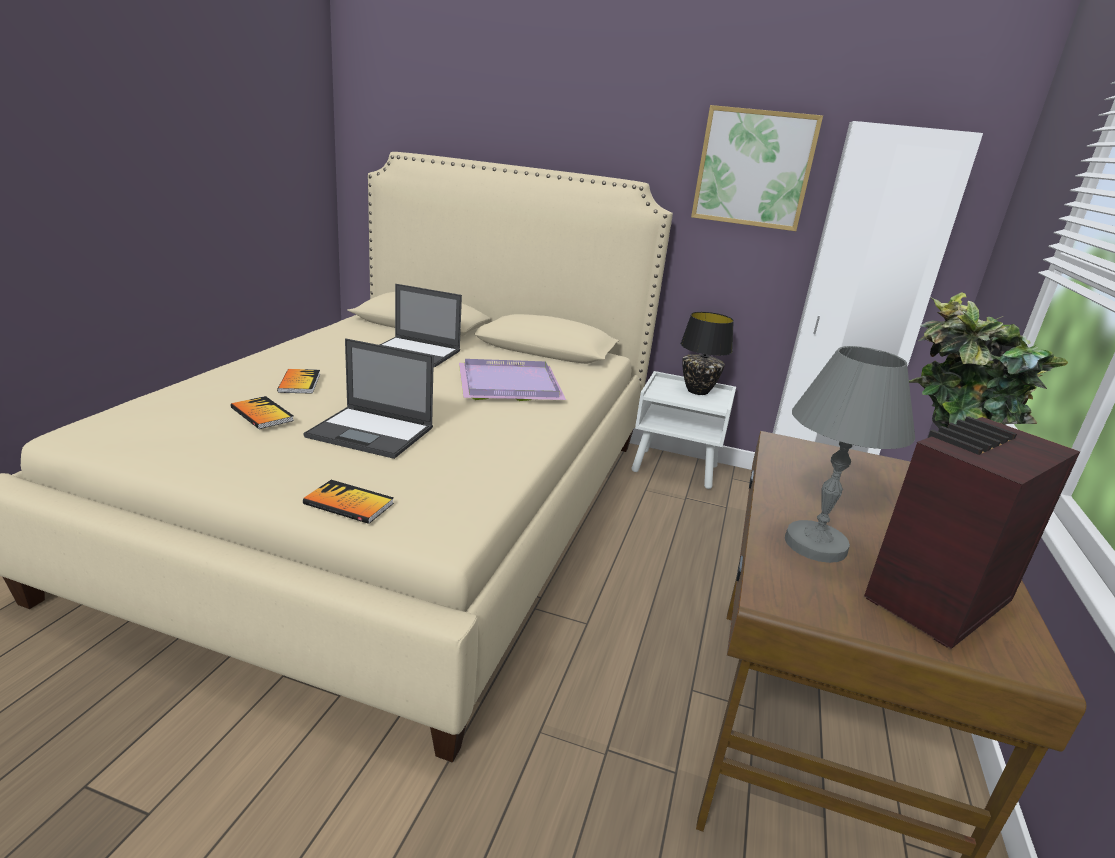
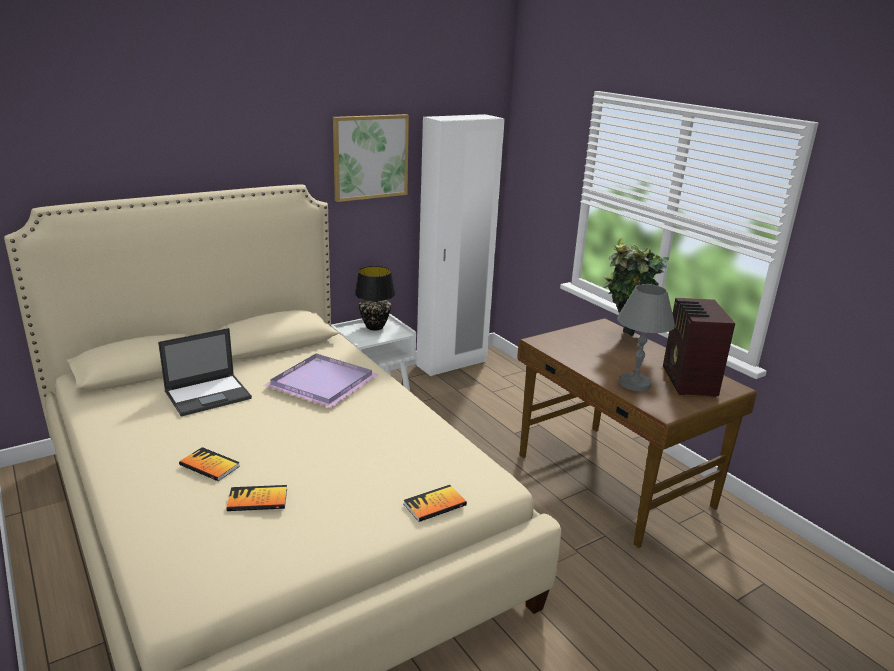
camera: 50 degrees left, 0 degrees up
laptop [304,338,434,459] -> none

